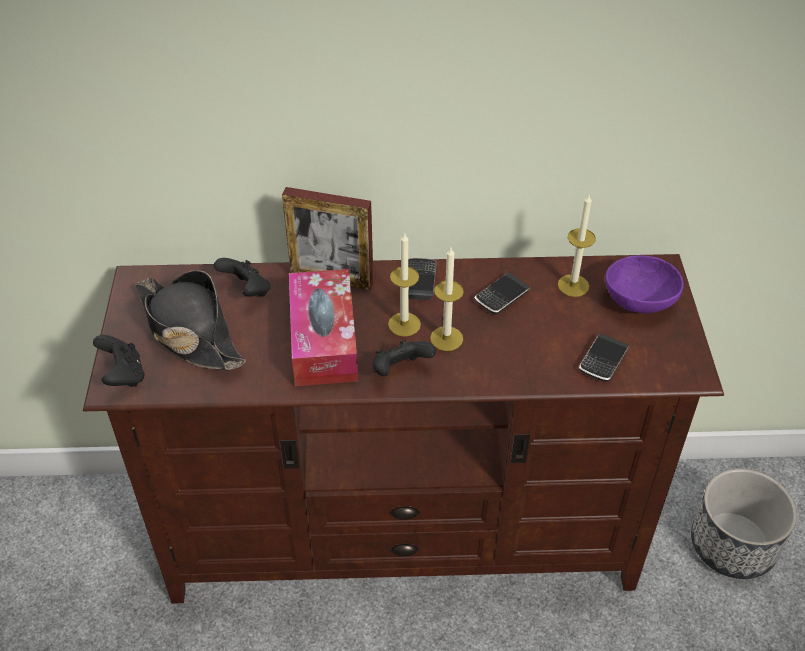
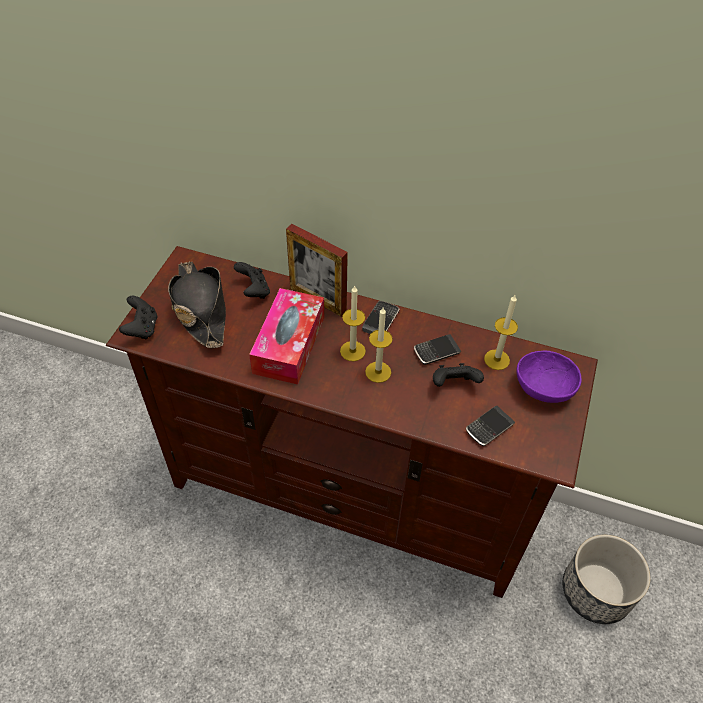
camera: 20 degrees right, 5 degrees up
black game controller [373,339,436,376] -> black game controller moved to [433,363,484,387]

